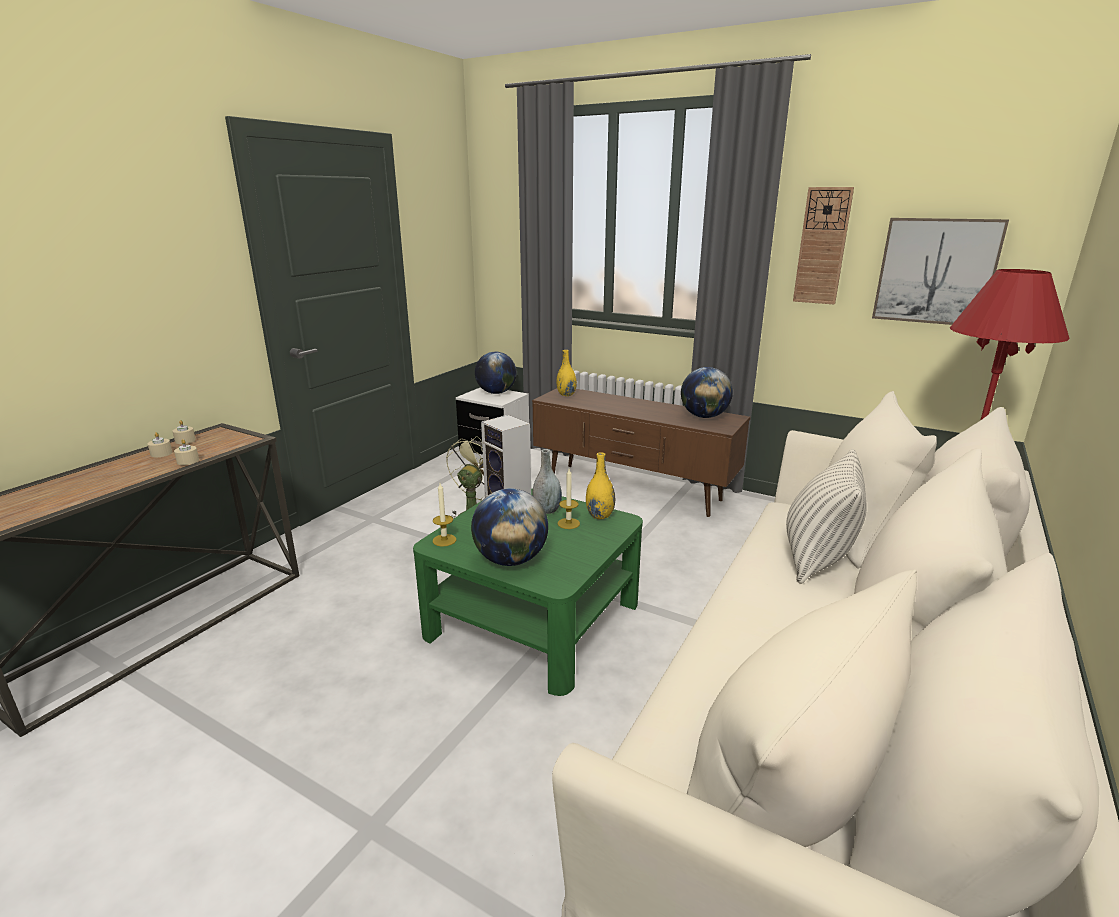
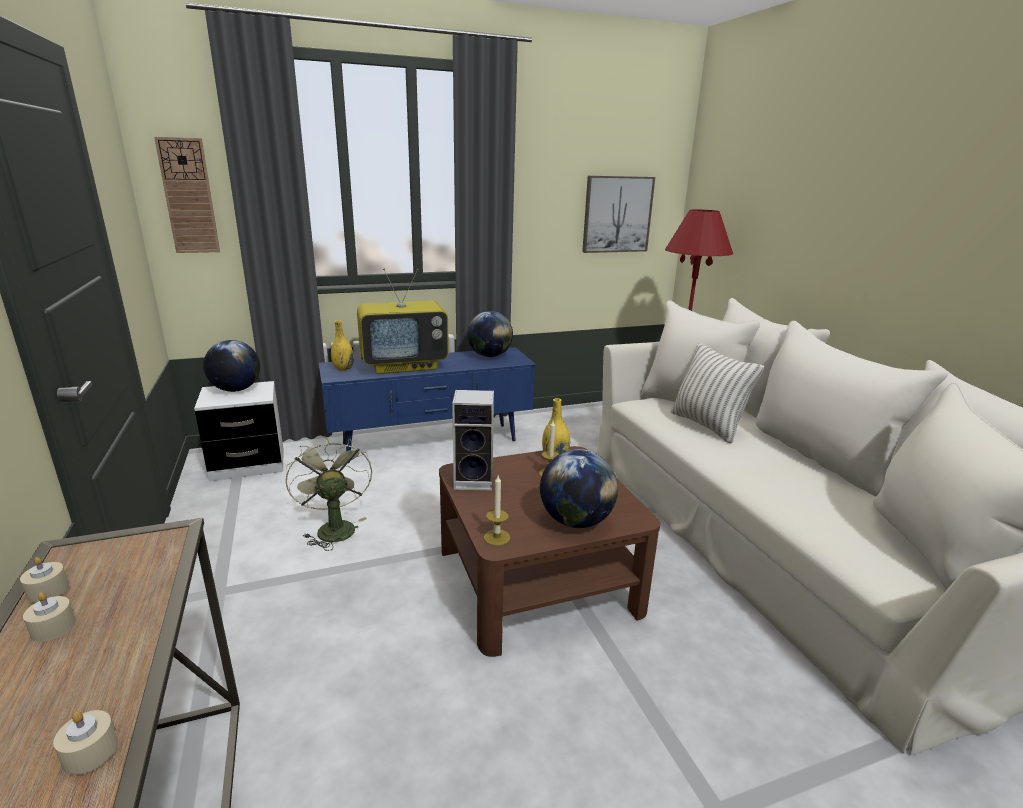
camera: 50 degrees left, 0 degrees up
beige candle [174,439,199,465] -> beige candle moved to [53,710,118,775]
green coffee table [413,489,643,696] -> brown coffee table [439,446,660,657]
brown tv stand [532,388,750,517] -> blue tv stand [318,347,536,463]
grey vase [533,449,562,514] -> none
wall clock [793,187,854,305] -> wall clock moved to [154,137,220,253]
none -> television [357,269,449,374]

